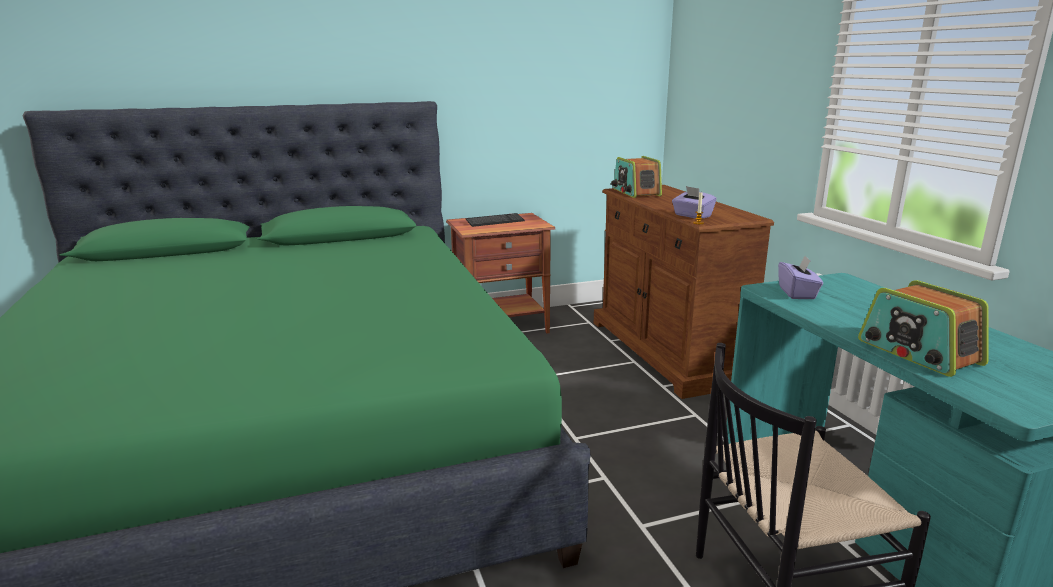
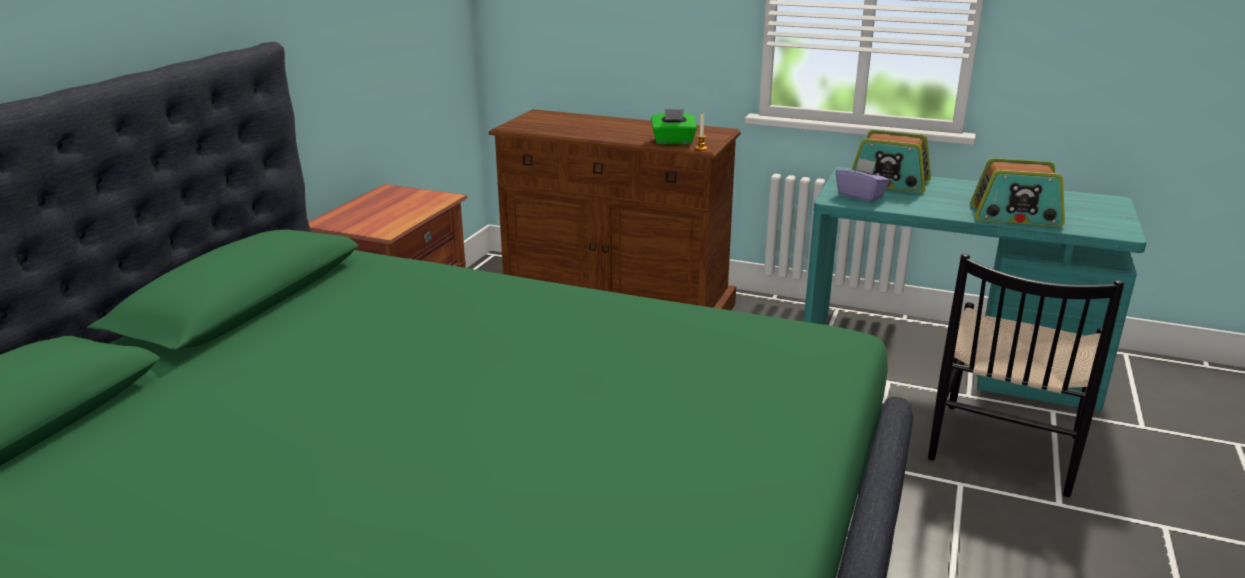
camera: 50 degrees left, 5 degrees up
keyboard [465,213,525,227] -> none
radio [611,156,662,198] -> radio moved to [851,130,931,193]
purple tissue box [672,186,717,219] -> green tissue box [651,109,697,144]

